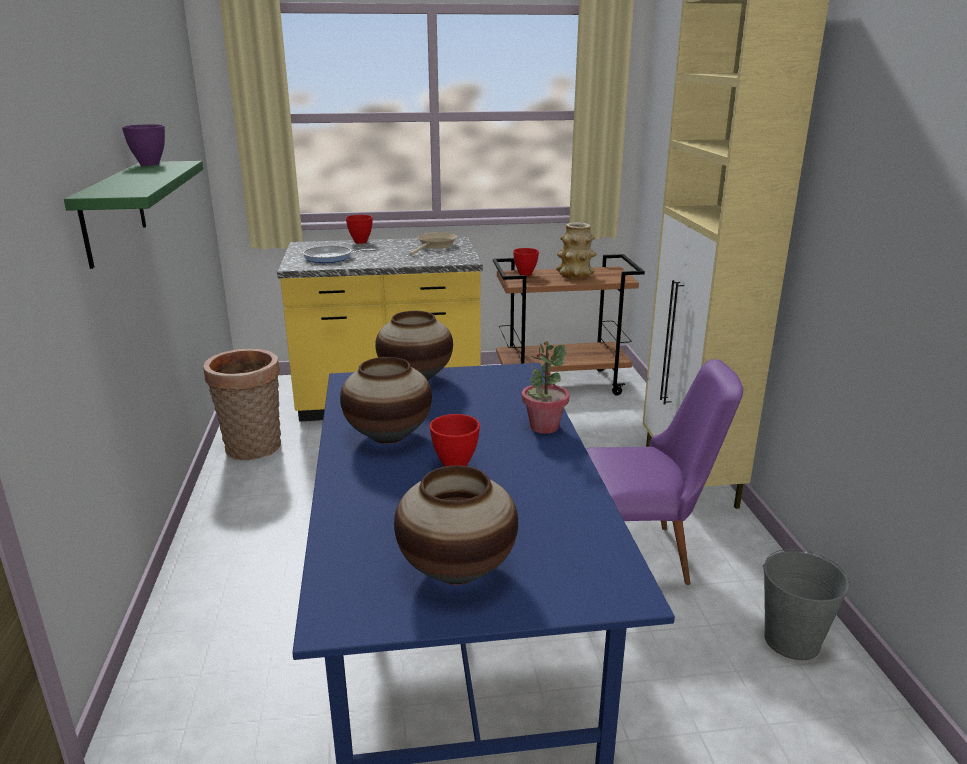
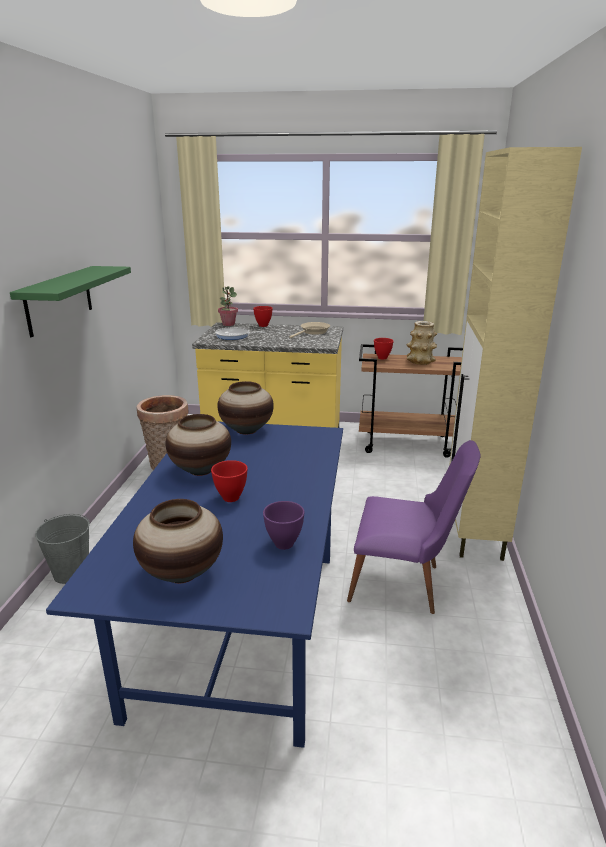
camera: 15 degrees right, 0 degrees up
purple bowl [122,124,165,166] -> purple bowl moved to [263,501,305,550]
potted plant [522,341,570,434] -> potted plant moved to [218,286,238,326]
grey bucket [763,549,851,660] -> grey bucket moved to [35,514,90,584]

